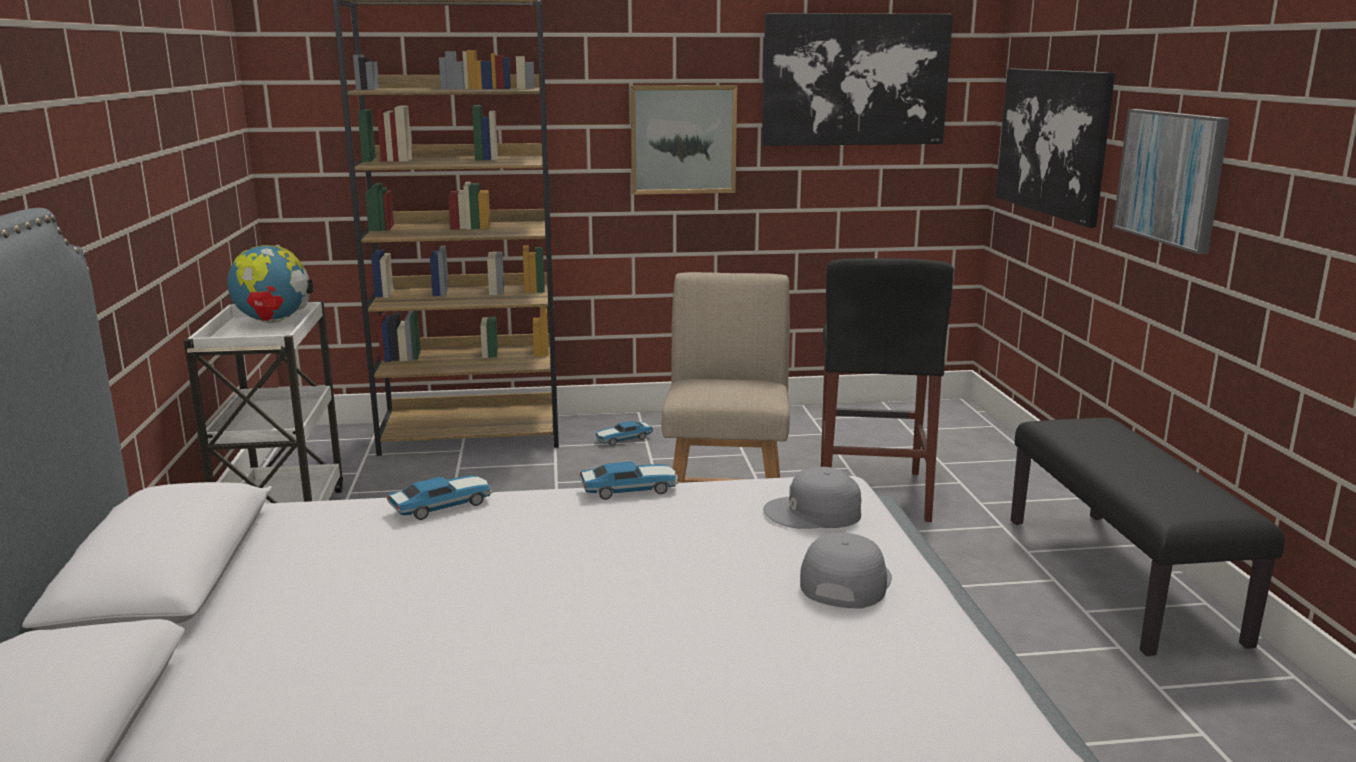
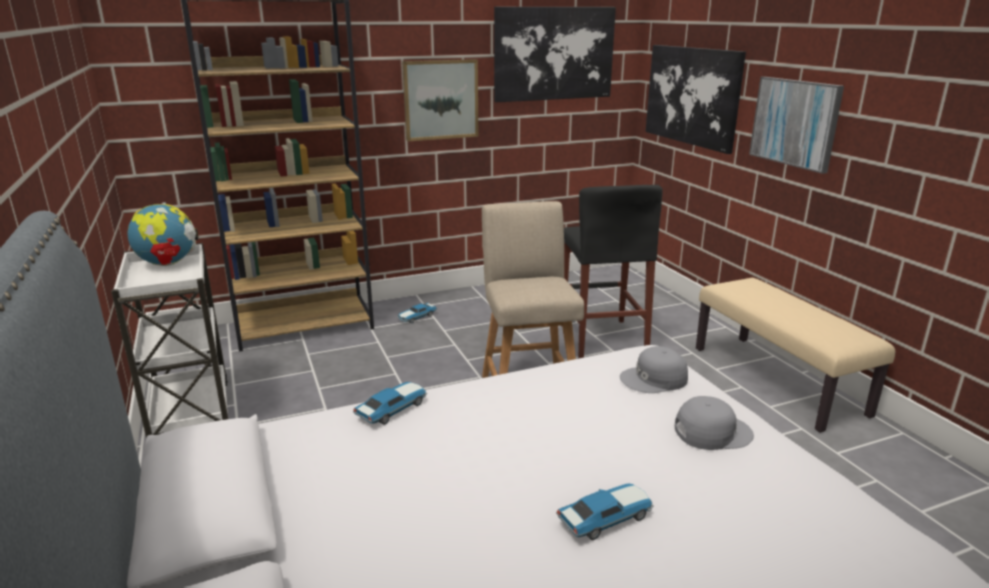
camera: 15 degrees left, 5 degrees up
toy car [580,461,678,500] -> toy car moved to [556,483,654,540]
grey cap [800,533,892,609] -> grey cap turned 75 degrees clockwise [674,396,754,450]
black bench [1011,418,1284,656] -> beige bench [696,278,895,433]

